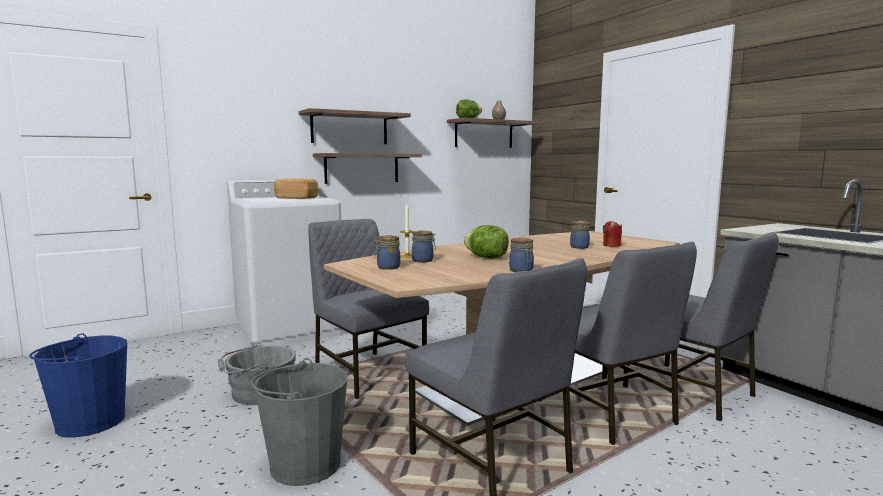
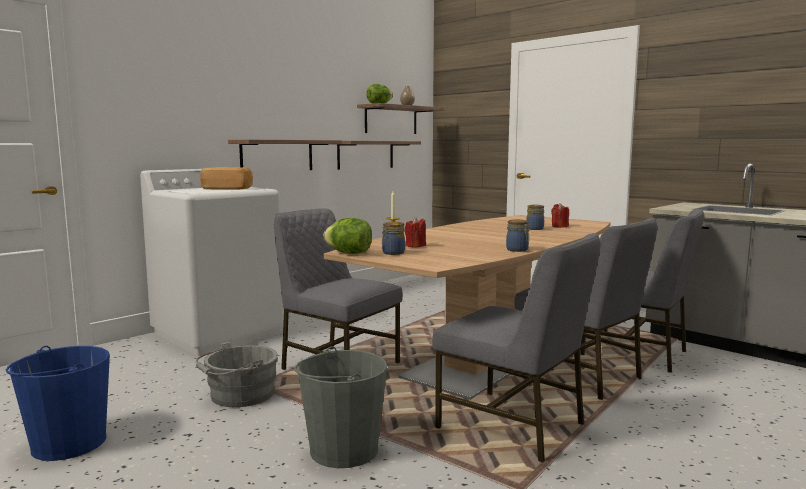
camera: 15 degrees left, 0 degrees up
shelf [298,108,411,144] -> shelf moved to [337,141,421,170]
jar [412,230,436,263] -> red candle [405,217,426,247]
lettuce [464,225,509,259] -> lettuce moved to [324,218,372,254]

